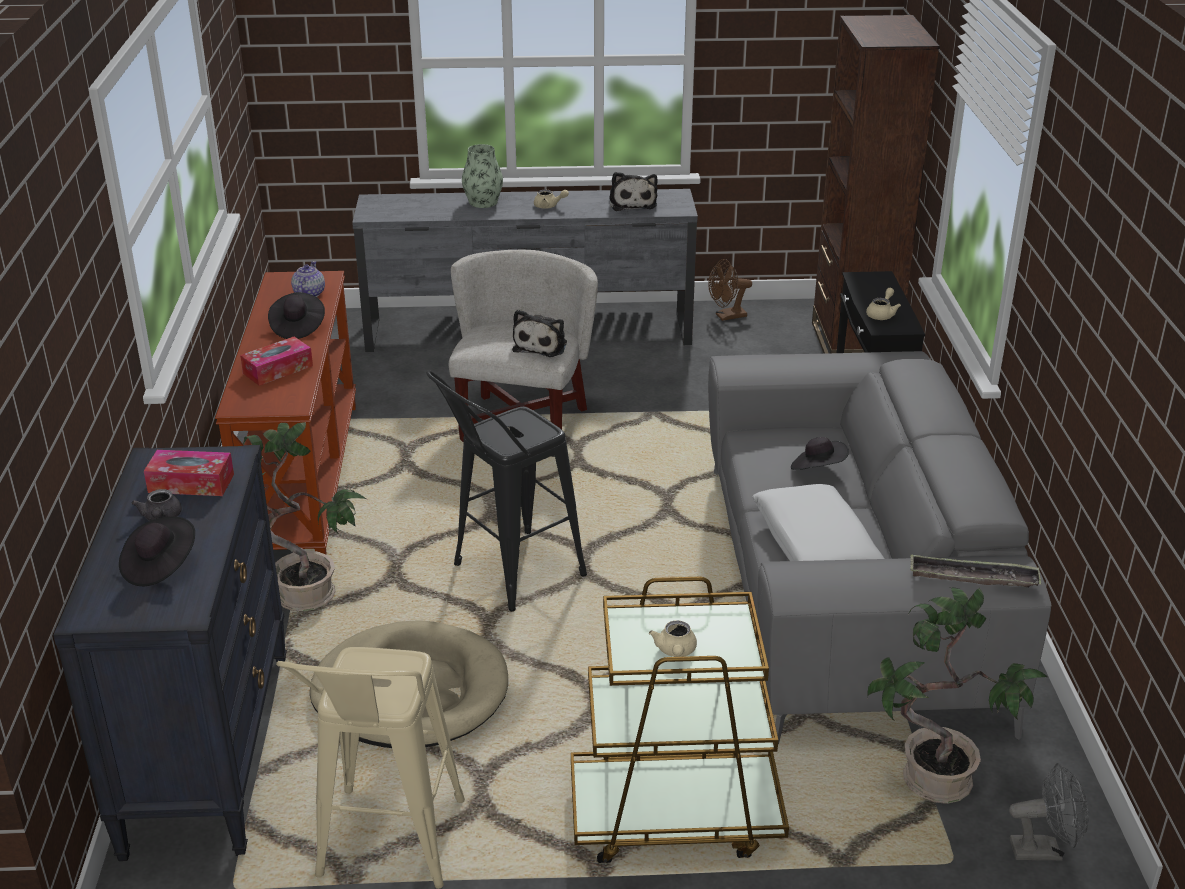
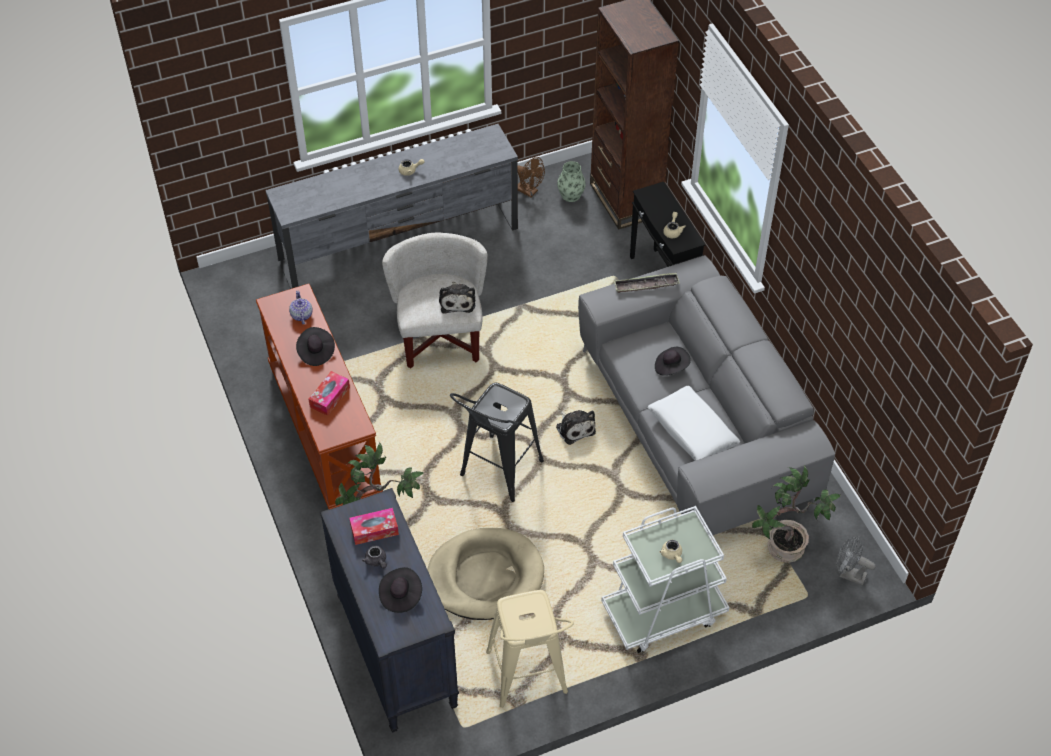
camera: 20 degrees left, 20 degrees up
vase [462,144,503,208] -> vase moved to [557,161,586,202]
brown cart [571,577,789,863] -> white cart [601,506,730,653]
plush toy [609,172,658,211] -> plush toy moved to [556,410,596,445]
brown fan [709,259,752,321] -> brown fan turned 105 degrees counterclockwise [518,157,545,197]
tray [911,555,1041,587] -> tray moved to [614,273,680,293]
grey fan [1009,763,1089,861] -> grey fan turned 135 degrees counterclockwise [836,536,876,586]

